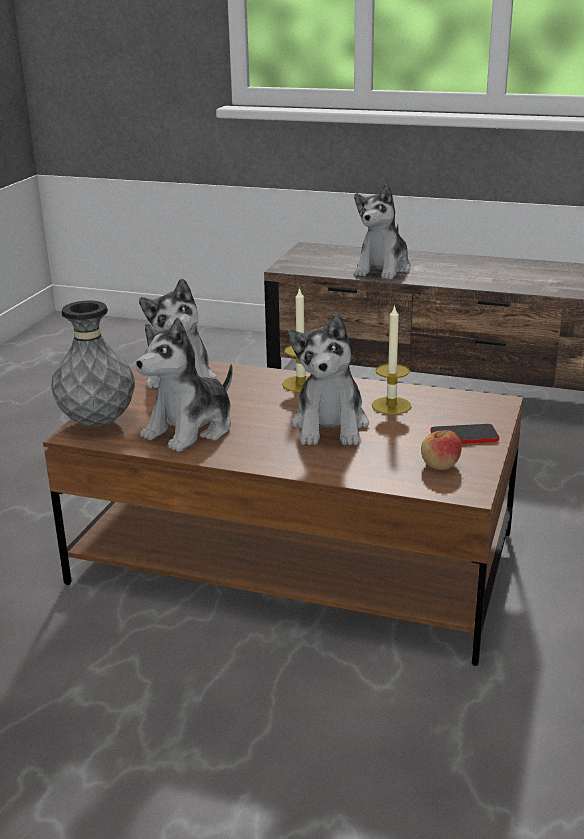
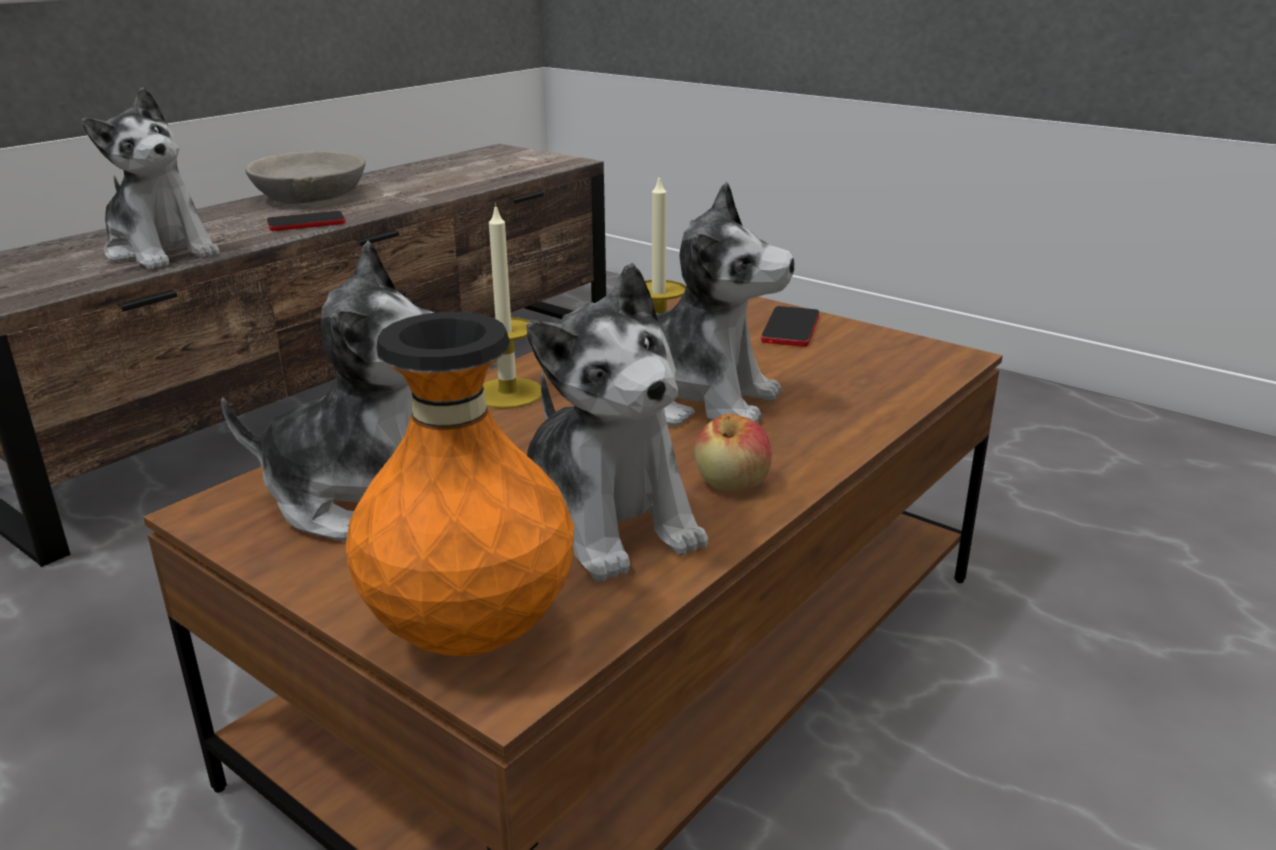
camera: 70 degrees left, 0 degrees up
grey vase [51,300,135,427] -> orange vase [346,312,574,656]
apple [421,430,462,470] -> apple moved to [694,414,772,492]
none -> grey bowl [245,150,366,204]
none -> phone [267,211,346,231]

